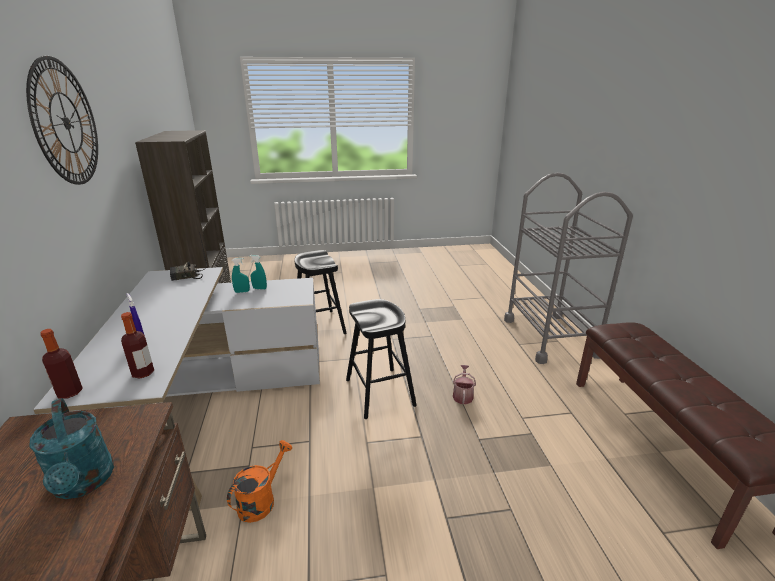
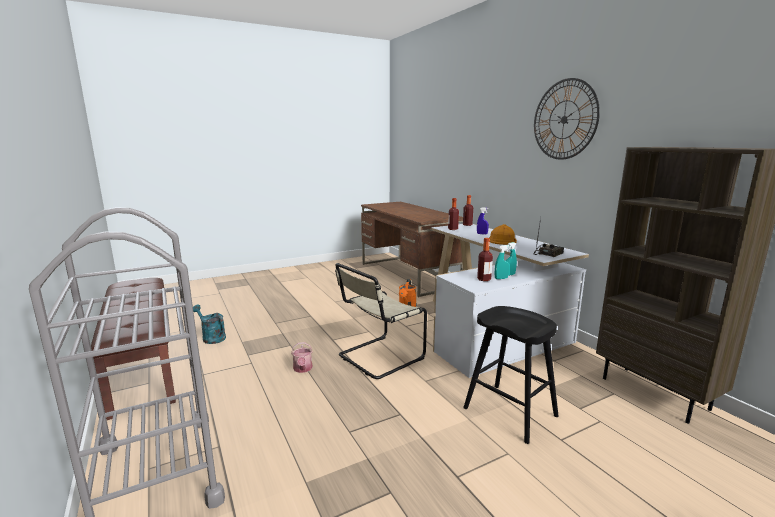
camera: 160 degrees right, 10 degrees down
turquoise watering can [29,398,114,499] -> turquoise watering can moved to [193,305,226,344]
black stool [346,299,417,419] -> beige chair [335,263,427,379]
none -> bottle [477,238,493,281]
none -> orange hard hat [489,224,517,245]

